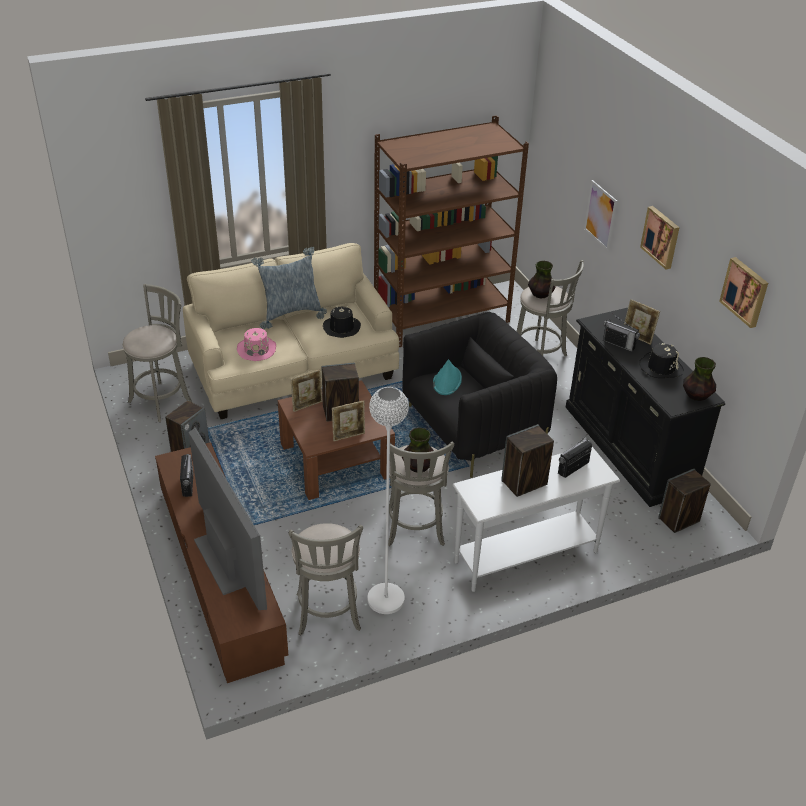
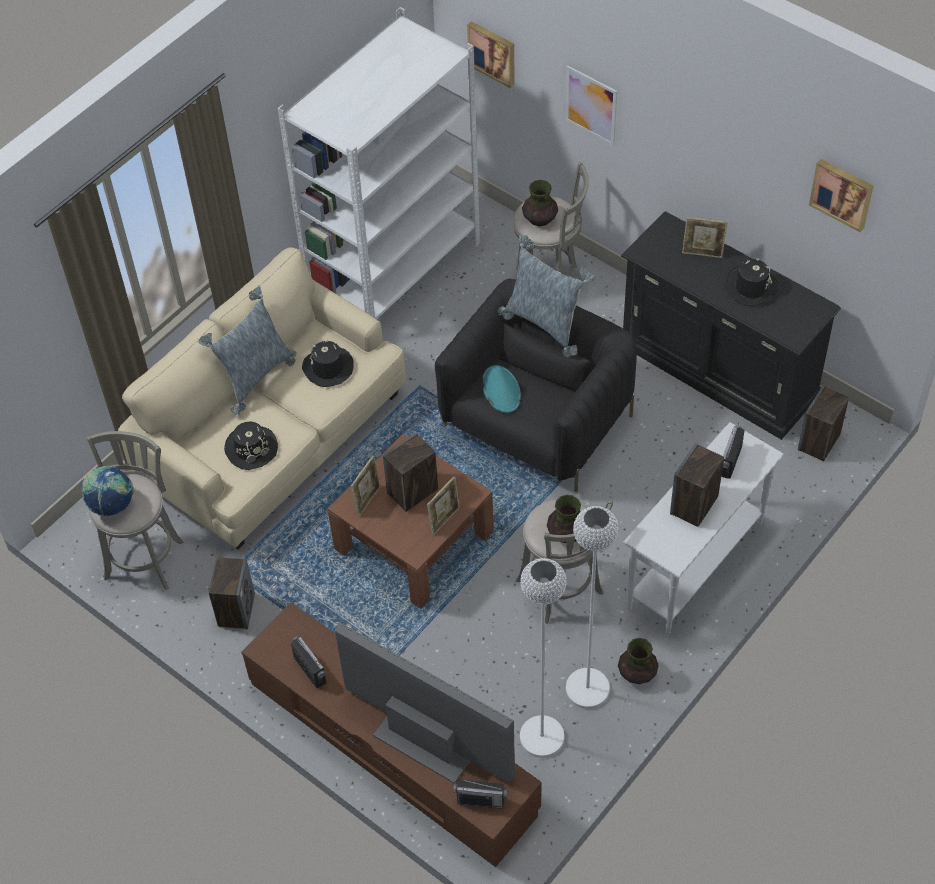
camera: 25 degrees left, 15 degrees up
pink hat [237,328,276,361] -> black hat [224,421,278,470]
grey stool [289,523,363,636] -> white floor lamp [520,558,567,758]
brown bookcase [374,115,529,347] -> white bookcase [278,7,480,319]
radio [603,313,640,352] -> radio moved to [453,779,507,809]
picture [640,206,680,270] -> picture moved to [467,21,515,88]
vase [683,357,716,401] -> vase moved to [618,638,659,684]
none -> globe [82,466,135,516]
none -> pillow [497,234,596,358]

